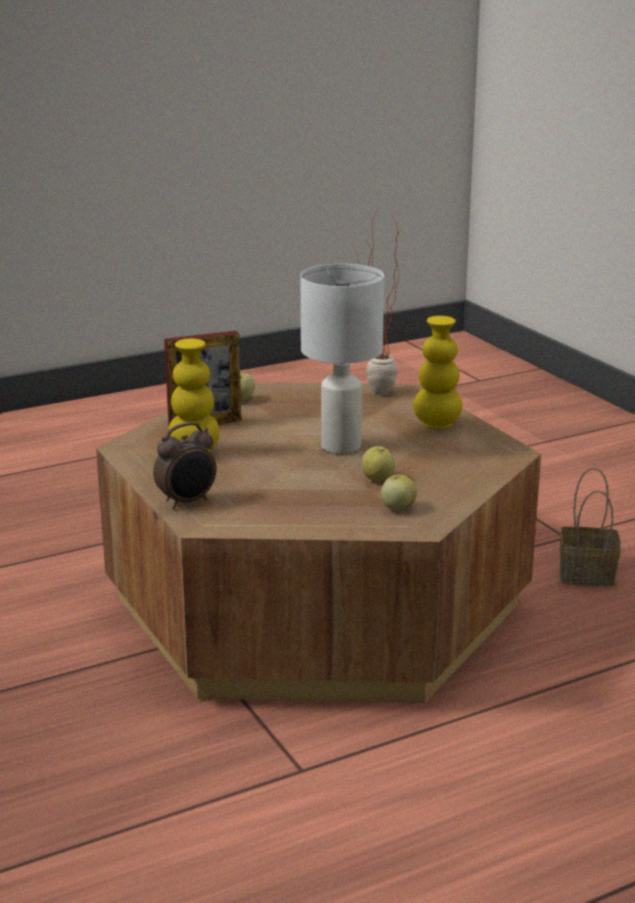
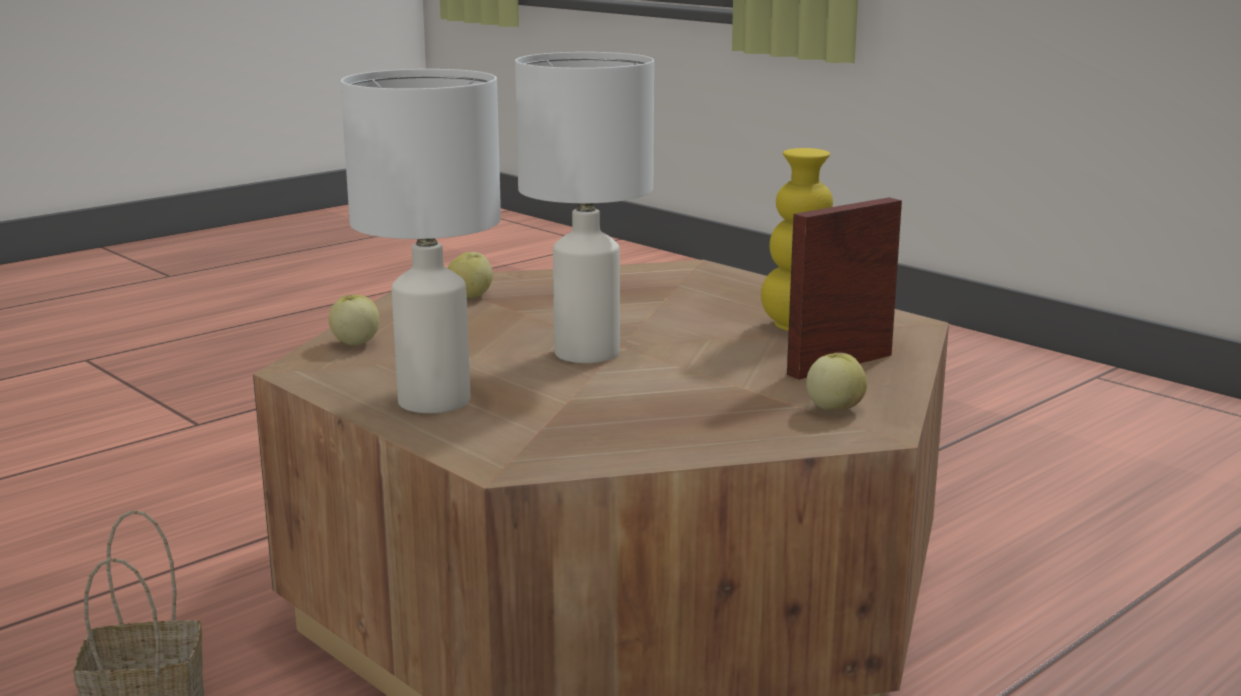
camera: 165 degrees right, 5 degrees down
alarm clock [153,422,216,509] -> none
potted plant [353,209,401,395] -> none
apple [362,446,395,481] -> apple moved to [329,295,380,346]
yellow vase [414,316,462,429] -> white table lamp [341,69,501,413]

